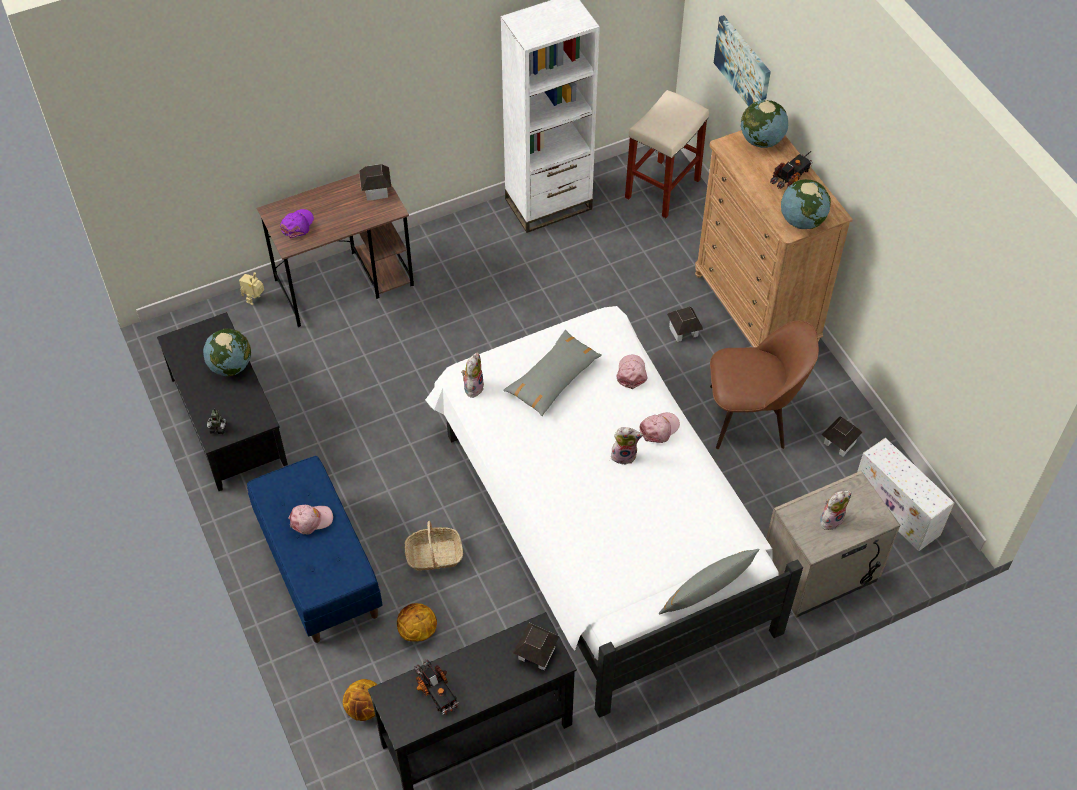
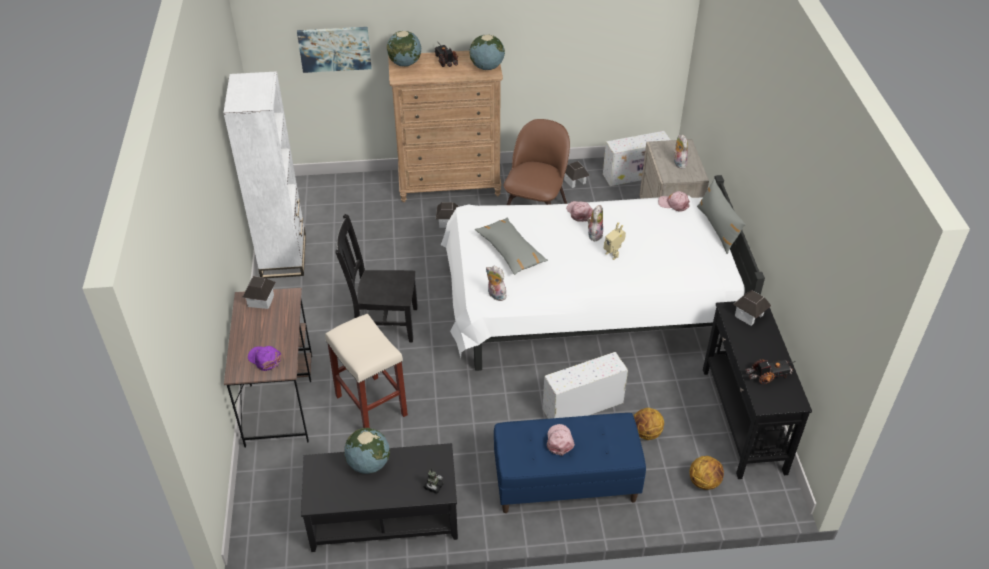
camera: 70 degrees left, 10 degrees down
toy robot [239,272,264,305] -> toy robot moved to [604,222,626,260]
basket [405,521,463,571] -> white storage box [543,352,628,419]
pink cap [617,354,648,389] -> pink cap moved to [658,191,690,212]
beige stool [625,90,709,218] -> beige stool moved to [325,314,408,428]
none -> black chair [335,214,418,342]

